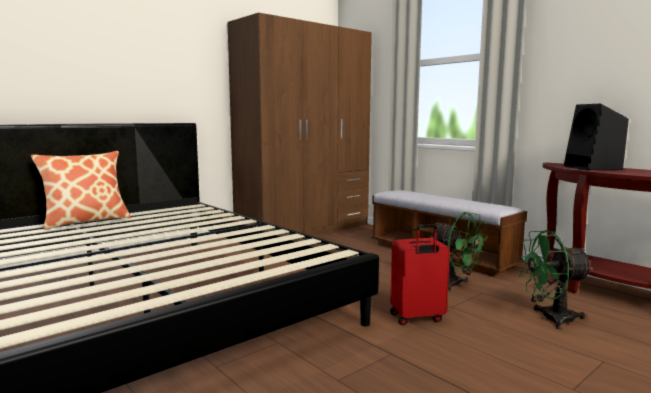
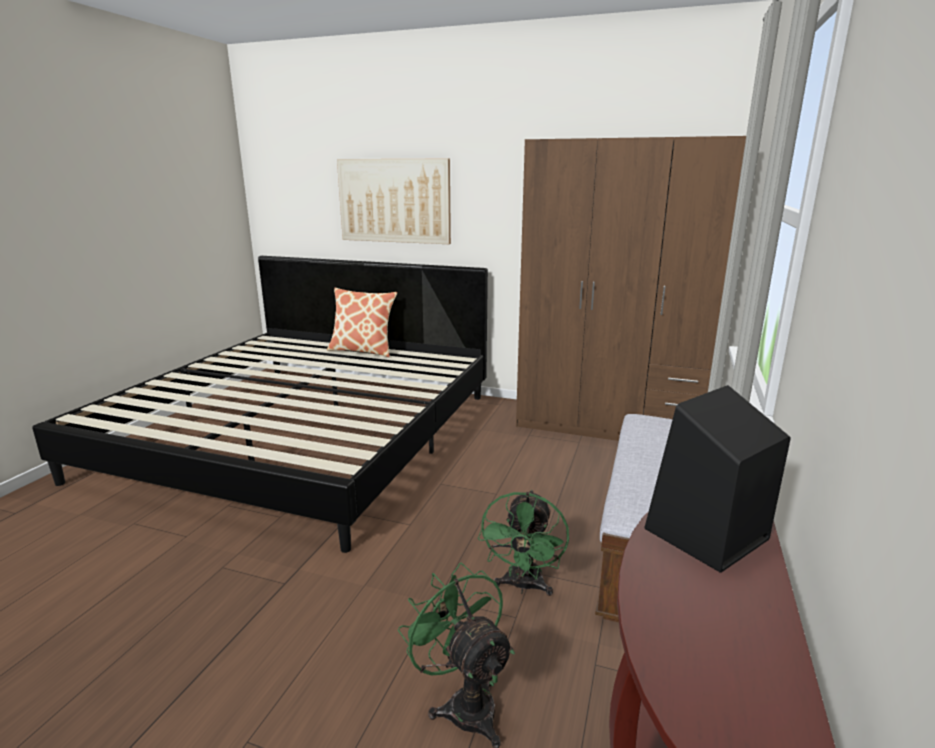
camera: 60 degrees right, 10 degrees up
red suitcase [390,224,450,325] -> none
none -> picture [337,158,451,244]

